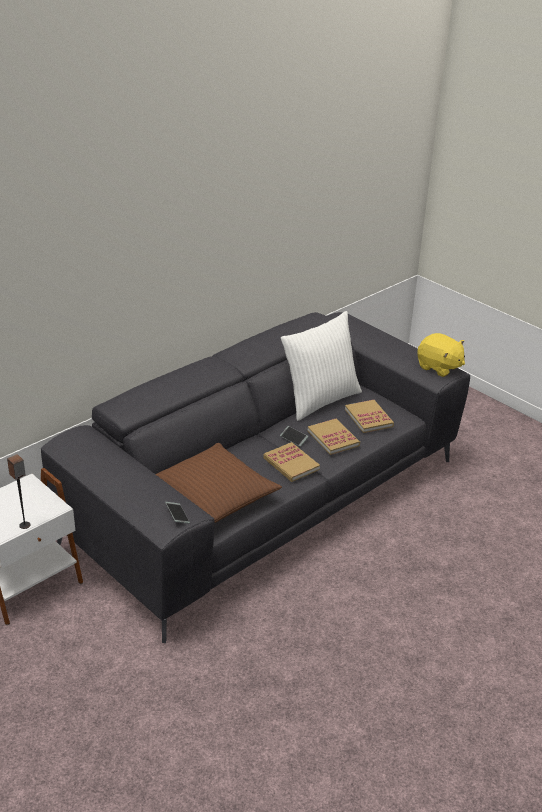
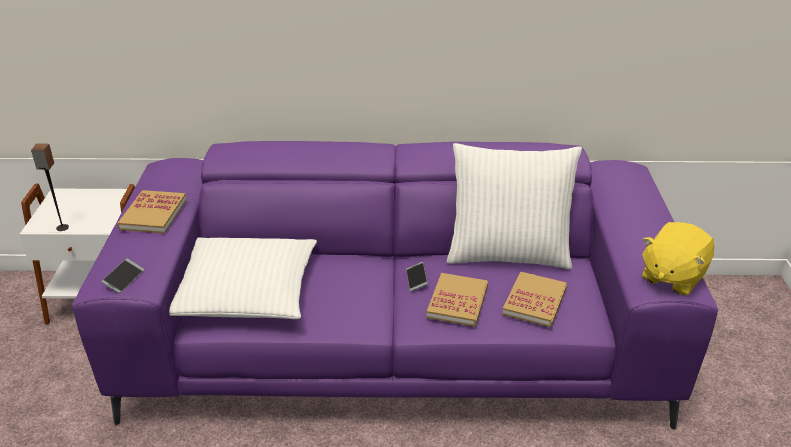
camera: 45 degrees right, 0 degrees up
grey sofa [41,312,470,643] -> purple sofa [72,141,718,430]
brown pillow [156,443,282,523] -> white pillow [169,237,317,319]
book [263,442,320,482] -> book moved to [117,190,187,233]
yellow plush toy [417,333,465,377] -> yellow plush toy turned 45 degrees clockwise [642,222,714,296]

